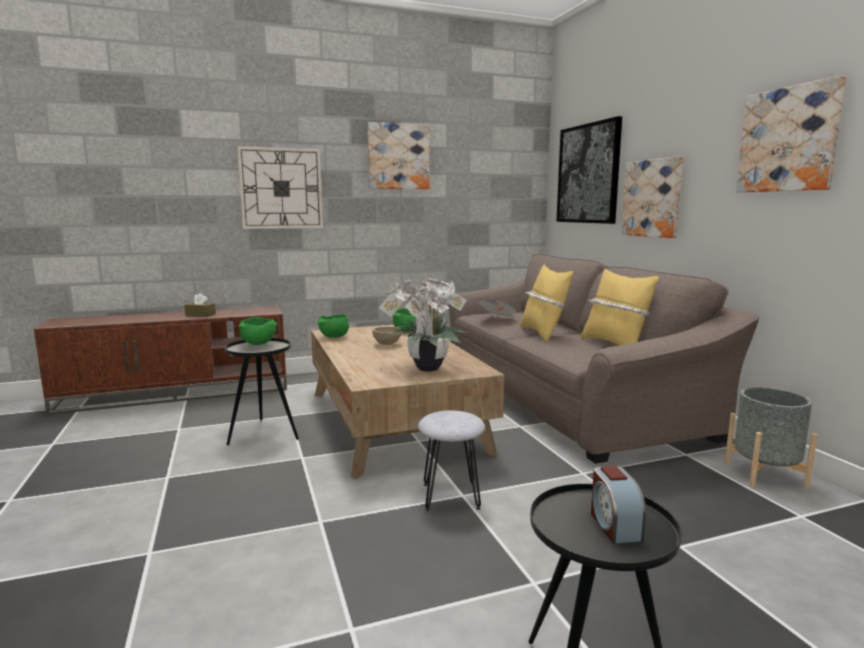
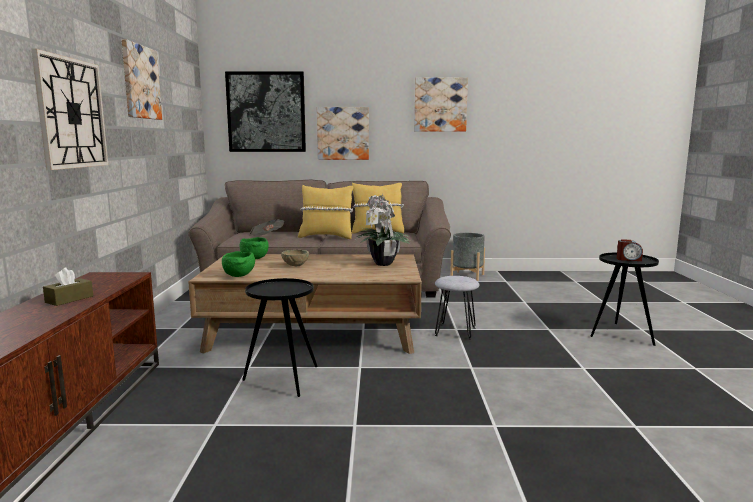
camera: 70 degrees left, 0 degrees up
green bowl [239,317,277,345] -> none

